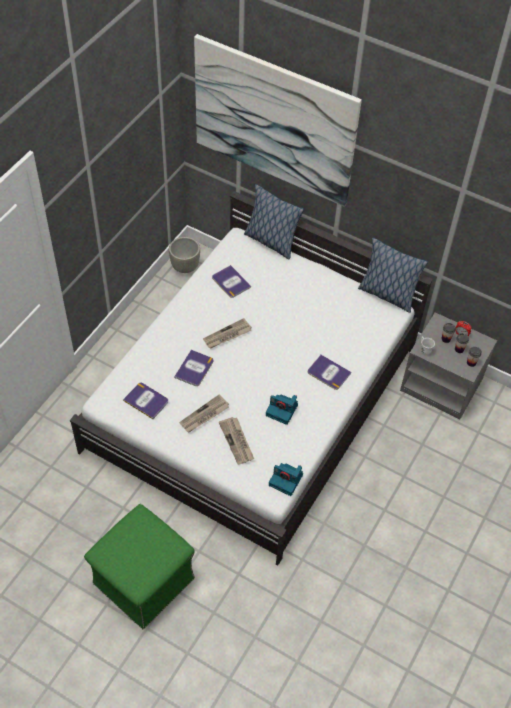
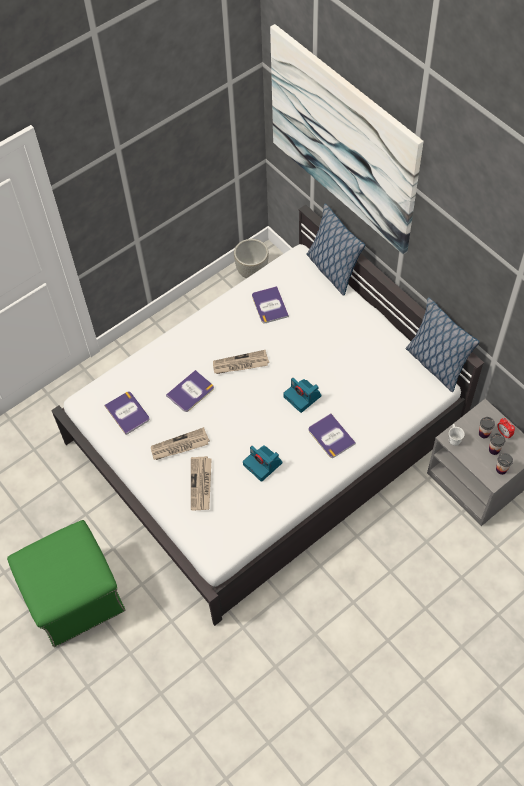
camera: 25 degrees right, 5 degrees up
camera [269,463,303,496] -> camera moved to [283,378,321,413]

